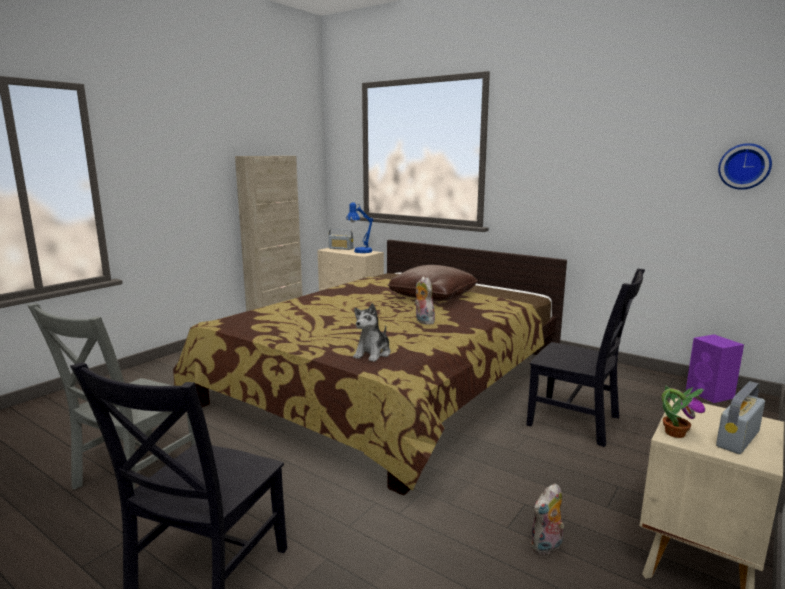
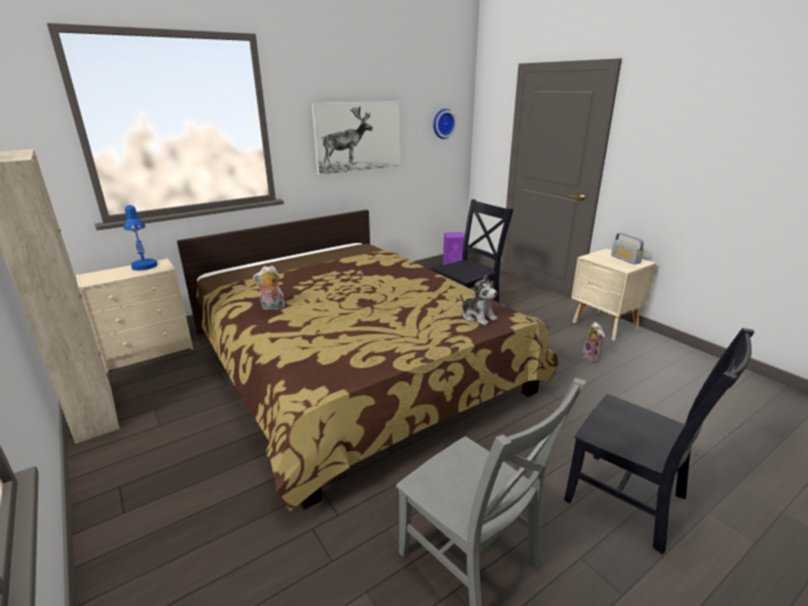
camera: 70 degrees left, 10 degrees up
radio [328,229,353,250] -> none
brown pillow [387,265,478,301] -> none
plush toy [415,276,435,325] -> plush toy moved to [253,266,285,310]
potted plant [661,385,705,438] -> none
none -> picture [312,101,400,175]

